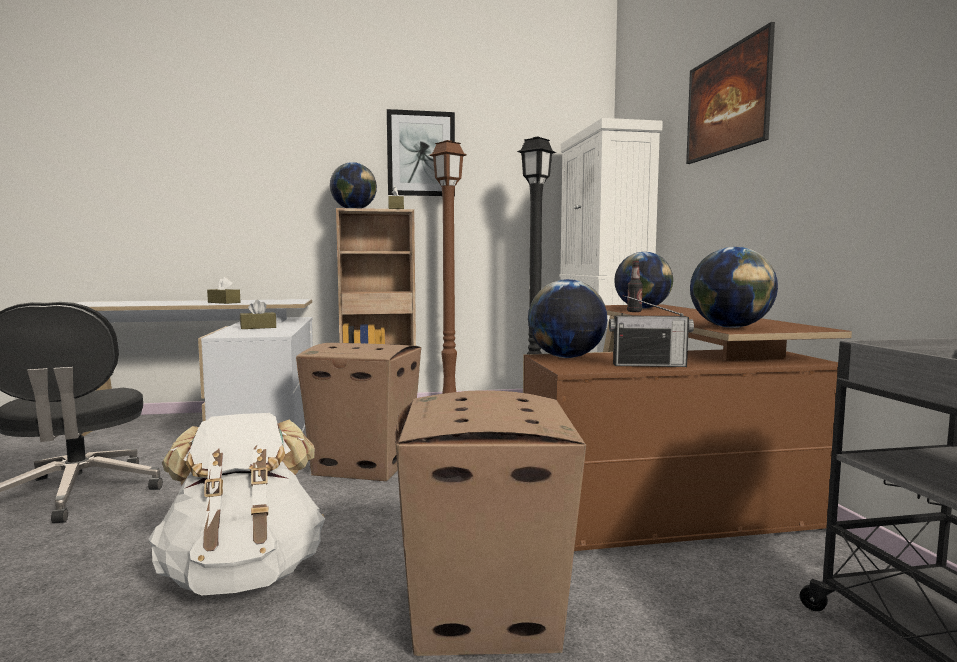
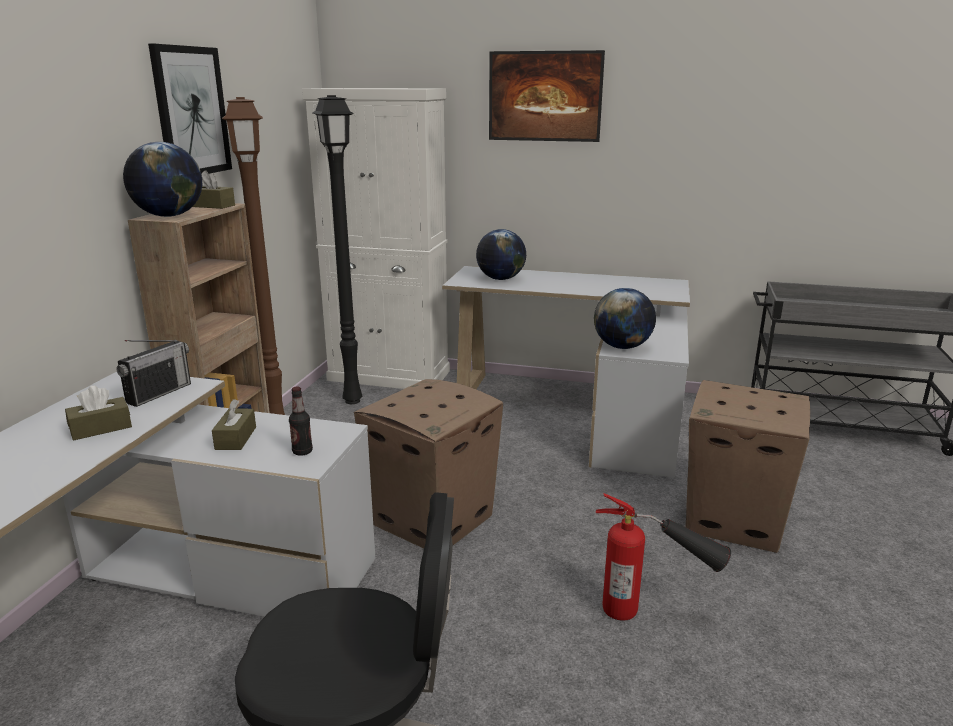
camera: 65 degrees left, 15 degrees up
white backpack [148,413,325,595] -> fire extinguisher [596,493,731,621]
brown desk [523,304,852,551] -> white desk [442,266,690,478]
radio [609,295,694,367] -> radio moved to [116,340,191,407]
bottle [627,261,643,312] -> bottle moved to [289,387,313,456]
globe [690,247,778,328] -> none

